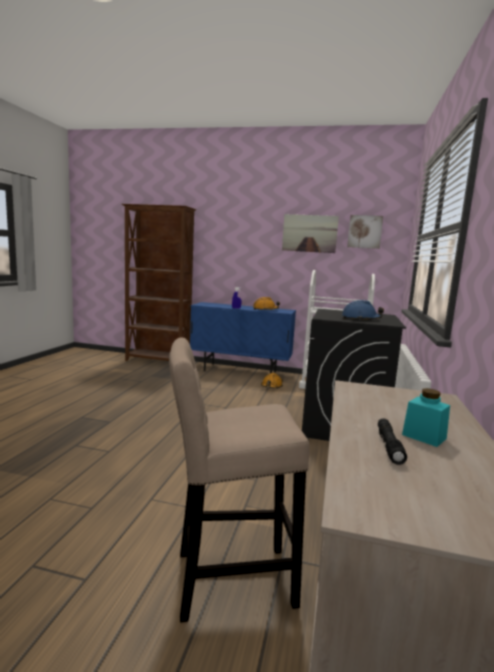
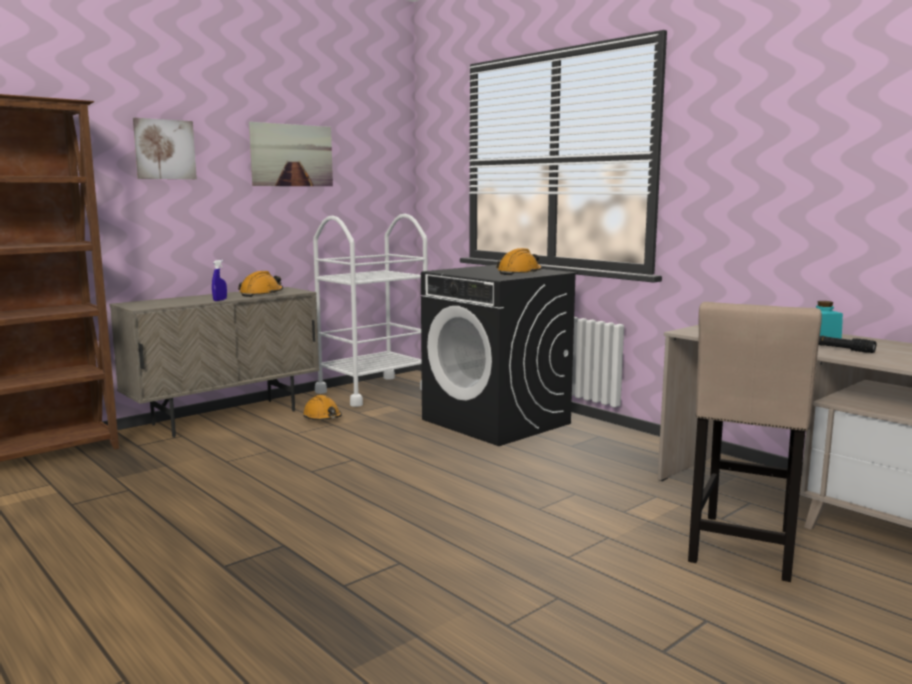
camera: 55 degrees left, 0 degrees up
blue cabinet [190,302,296,373] -> beige cabinet [110,287,319,438]
blue hard hat [342,300,384,320] -> orange hard hat [496,248,542,275]
picture [347,215,383,249] -> picture moved to [133,118,197,179]

